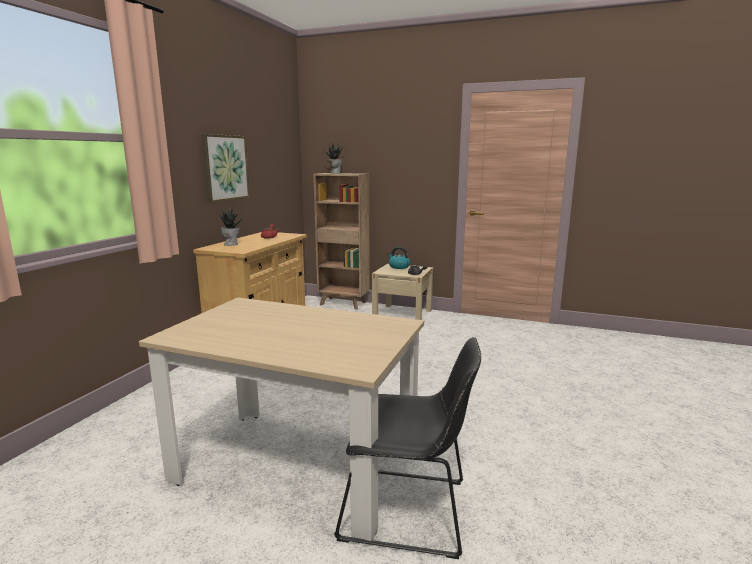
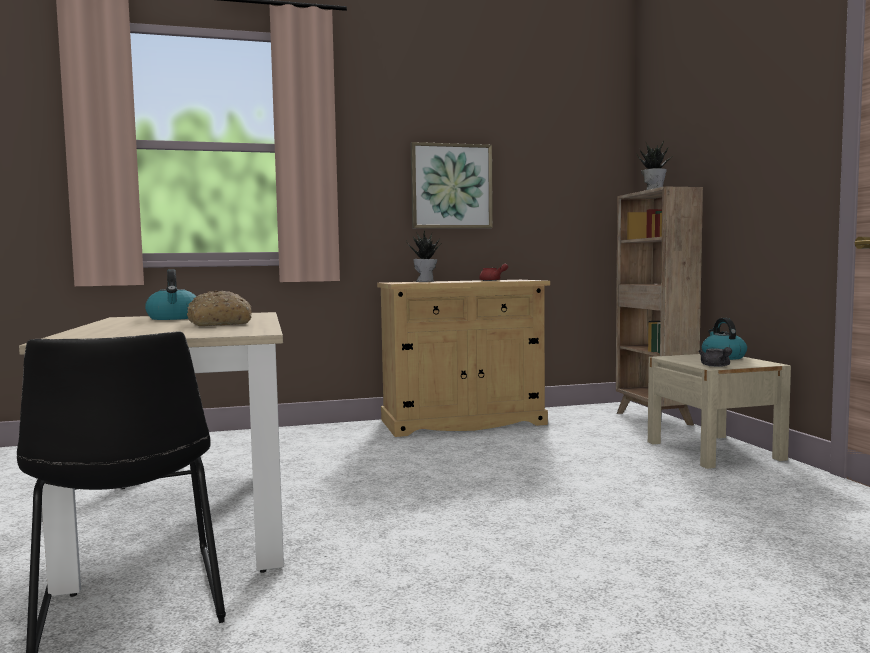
camera: 55 degrees right, 10 degrees down
none -> kettle [145,269,197,320]
none -> bread [187,291,252,326]

